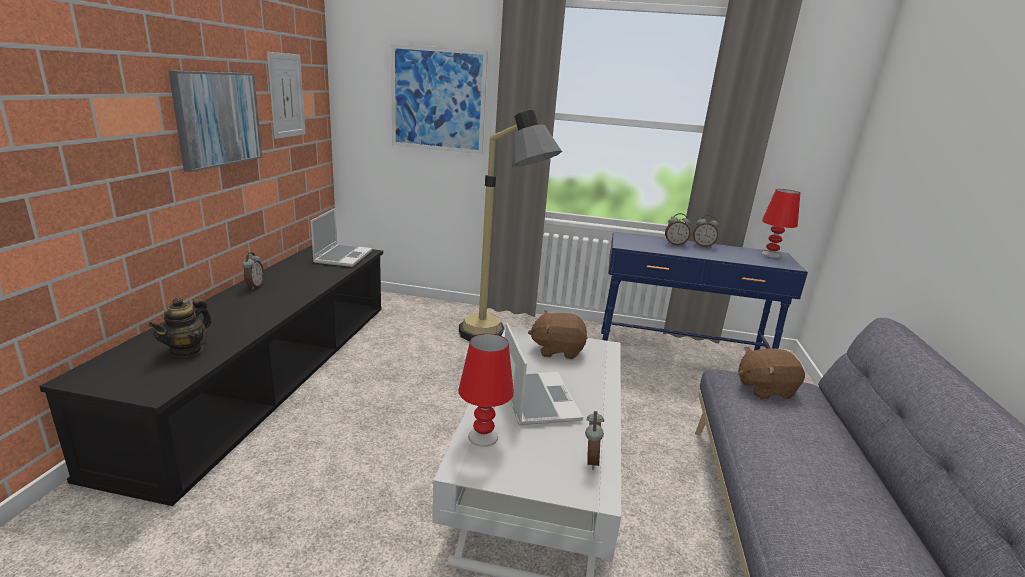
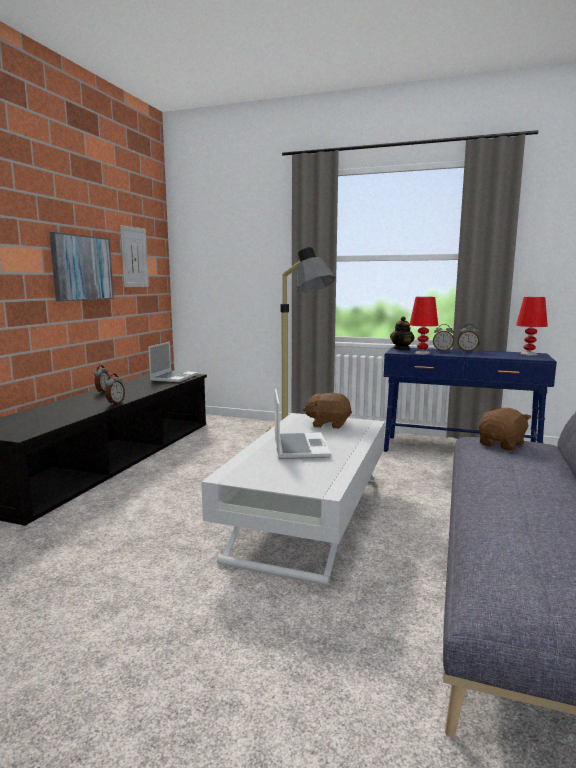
camera: 10 degrees right, 10 degrees down
teapot [148,297,212,357] -> teapot moved to [390,316,415,350]
picture [391,44,488,154] -> none
red table lamp [458,333,514,447] -> red table lamp moved to [409,297,438,354]
alarm clock [585,411,604,470] -> alarm clock moved to [105,374,125,405]
brown plush toy [738,346,805,399] -> brown plush toy turned 135 degrees clockwise [478,408,531,451]

